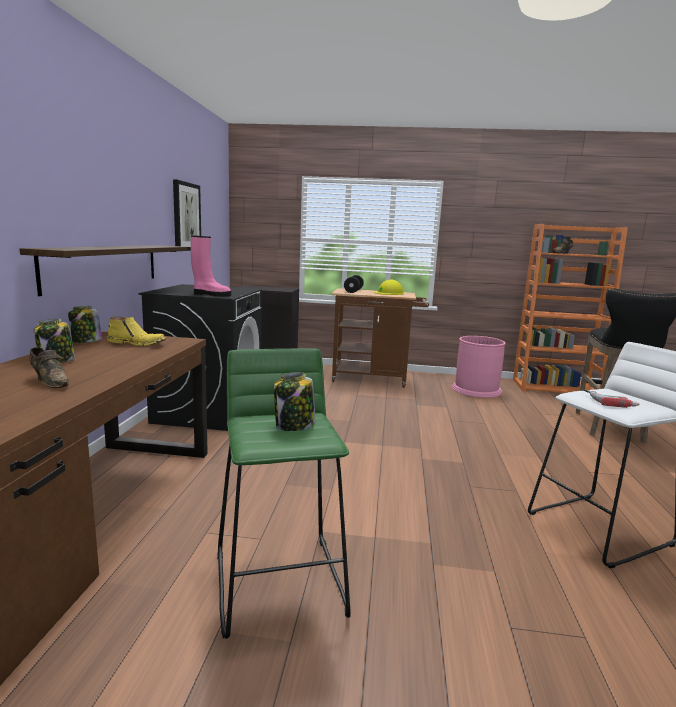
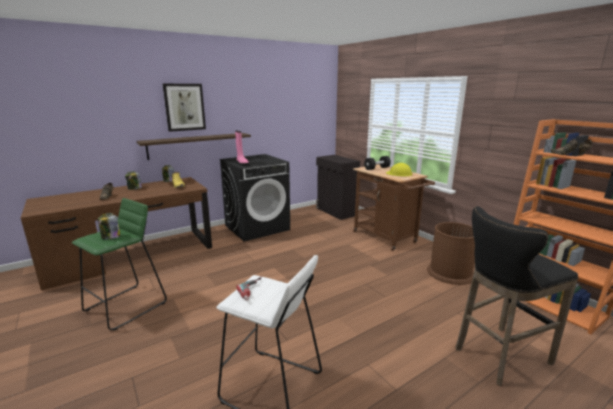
camera: 50 degrees right, 5 degrees up
picture [173,179,201,251] -> picture moved to [163,84,206,132]
pink trash can [452,336,506,398] -> brown trash can [427,222,475,285]

